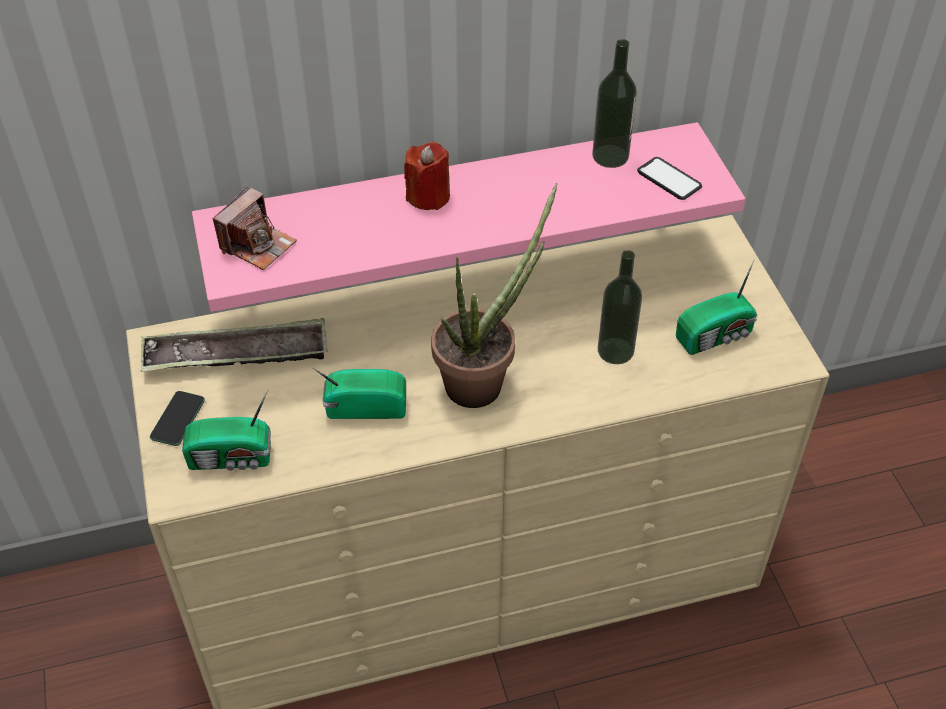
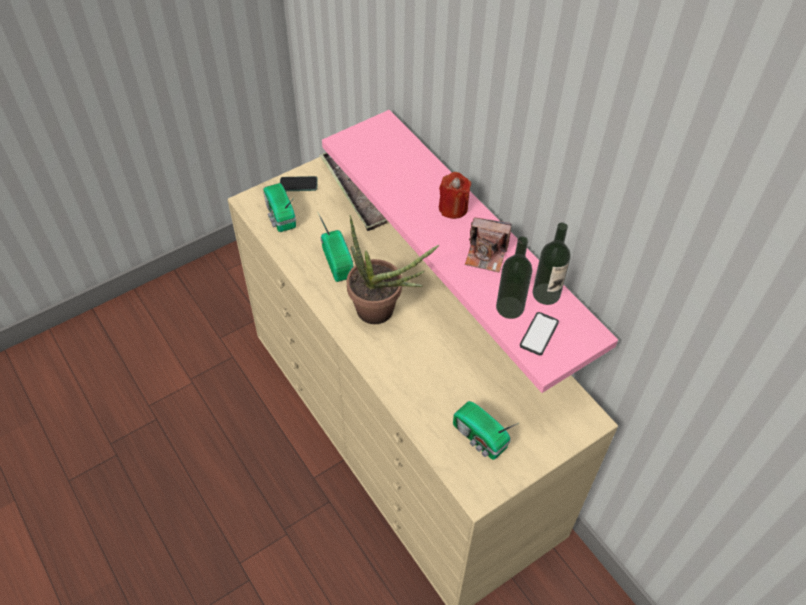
camera: 70 degrees right, 5 degrees up
camera [213,187,297,270] -> camera moved to [465,218,512,272]
bottle [598,250,642,364] -> bottle moved to [496,236,532,319]

